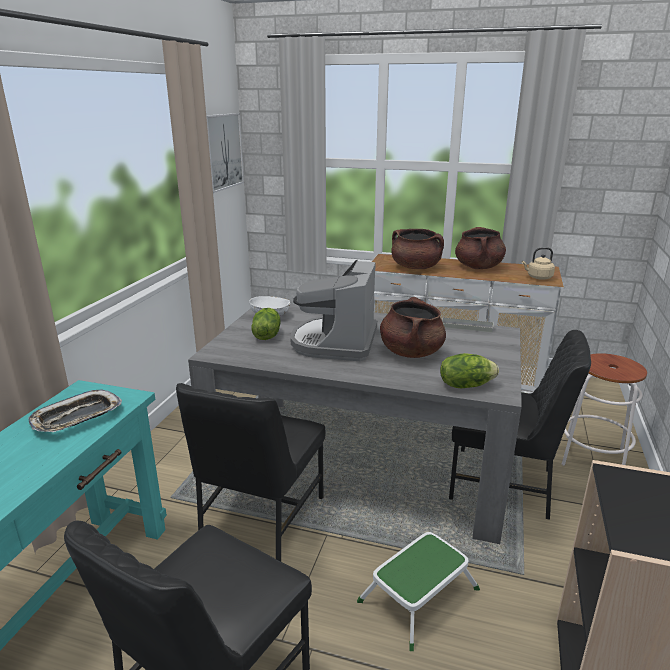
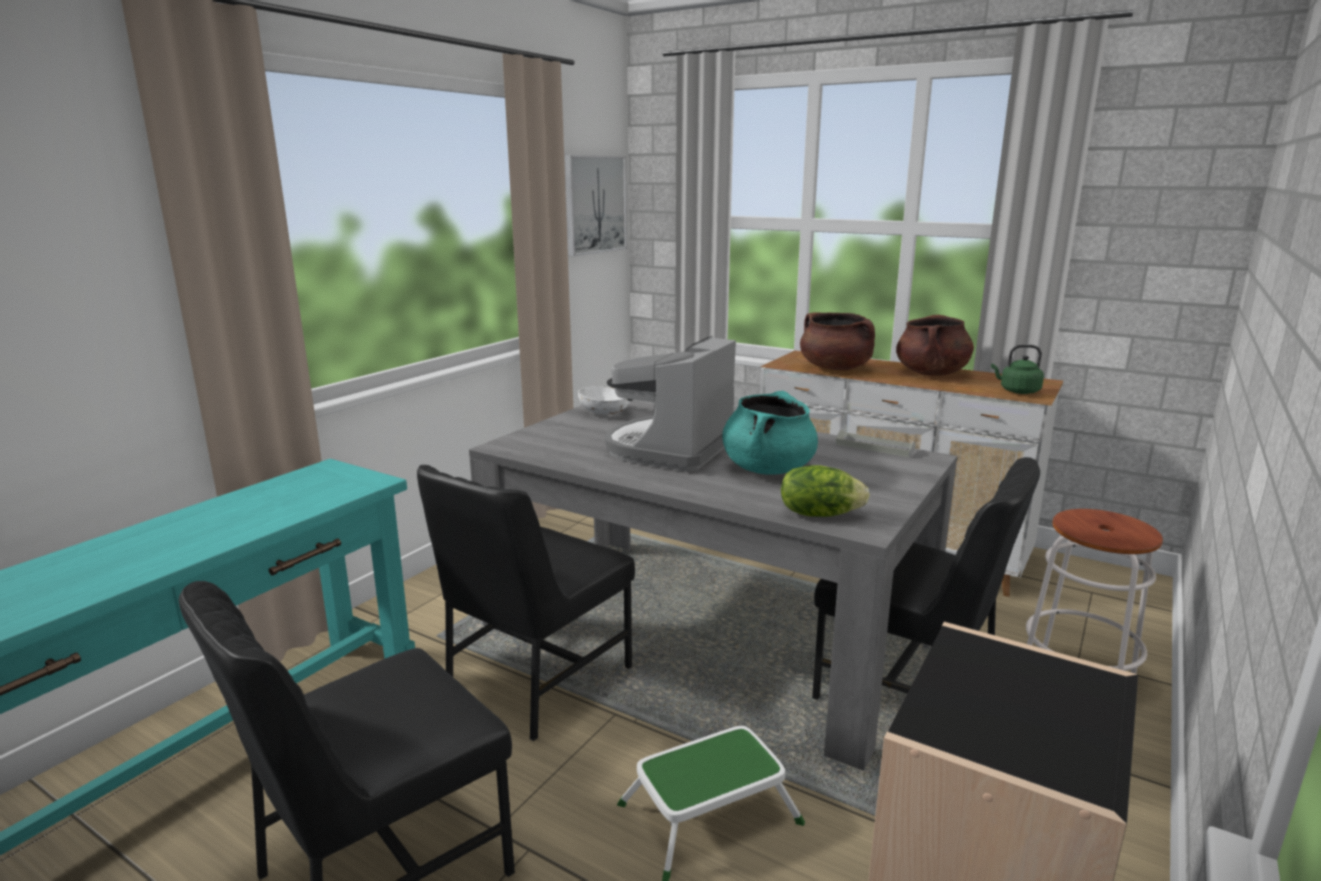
camera: 15 degrees right, 5 degrees down
tray [28,389,122,432] -> none
lettuce [252,308,281,340] -> none
brown cooking pot [380,297,446,358] -> turquoise cooking pot [722,391,818,475]
beige kettle [522,247,555,280] -> green kettle [991,345,1044,394]

